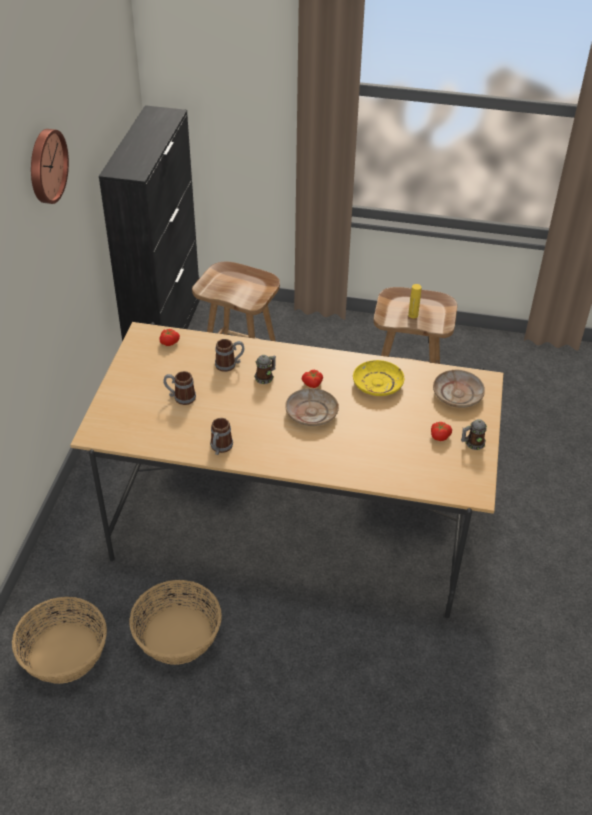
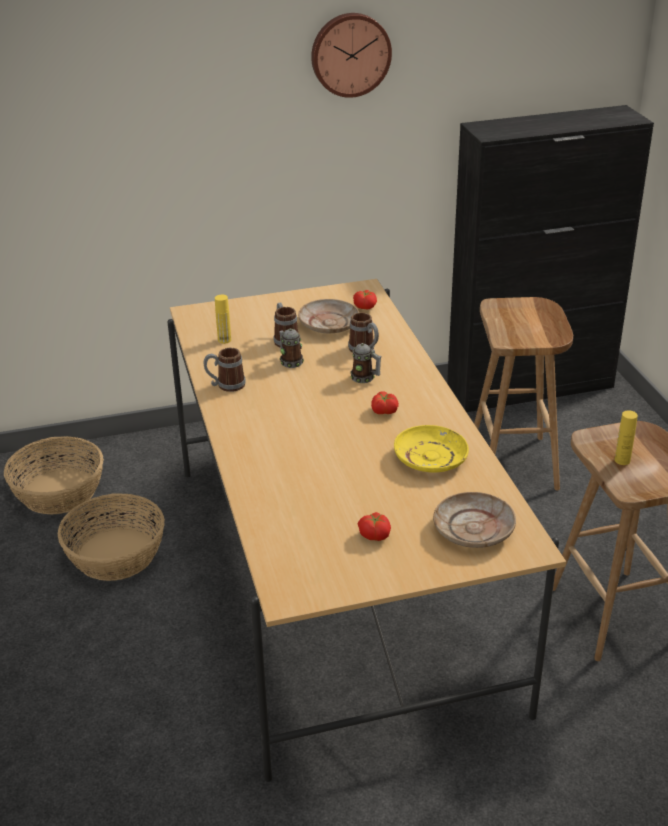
camera: 65 degrees right, 10 degrees down
beige plate [285,388,339,426] -> beige plate moved to [298,299,359,333]
mug [461,419,487,450] -> mug moved to [279,328,304,368]
none -> yellow bottle [215,295,231,344]

